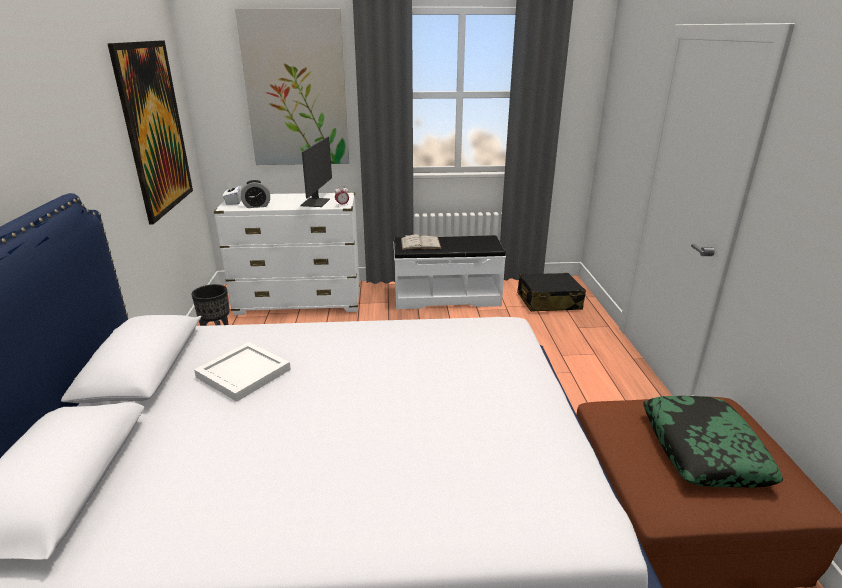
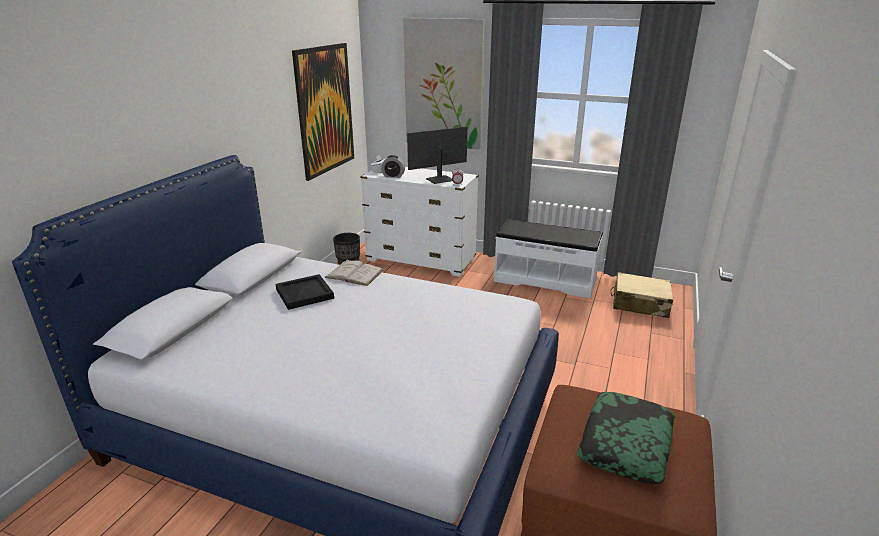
camera: 25 degrees right, 0 degrees up
white tray [194,342,291,402] -> black tray [276,274,334,310]
monitor [300,137,332,207] -> monitor turned 150 degrees counterclockwise [407,127,468,184]
white book [401,234,442,250] -> white book moved to [325,260,384,286]
black suitcase [517,273,586,312] -> beige suitcase [610,272,673,318]

